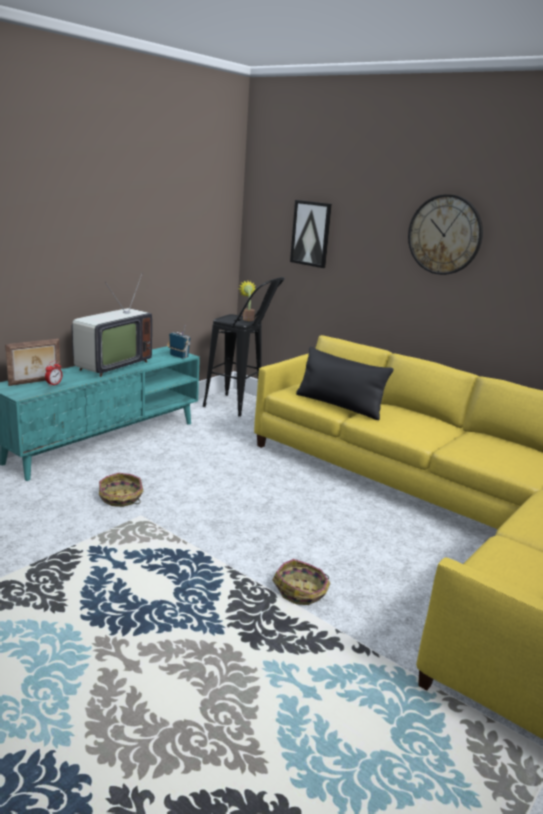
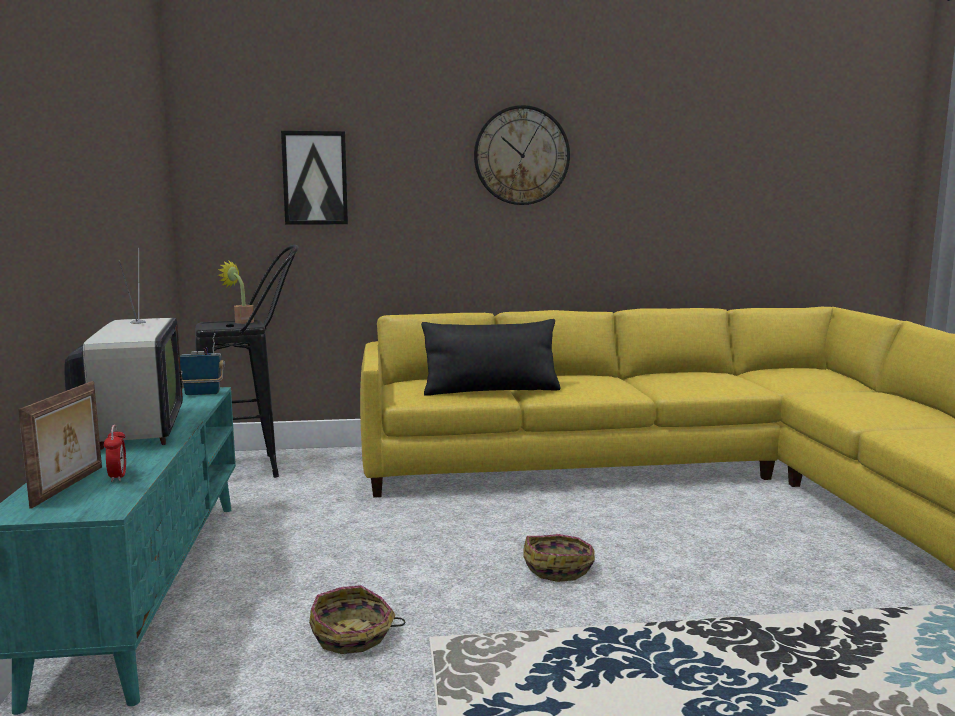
camera: 45 degrees left, 10 degrees down
basket [272,559,330,605] -> basket moved to [523,534,595,582]

